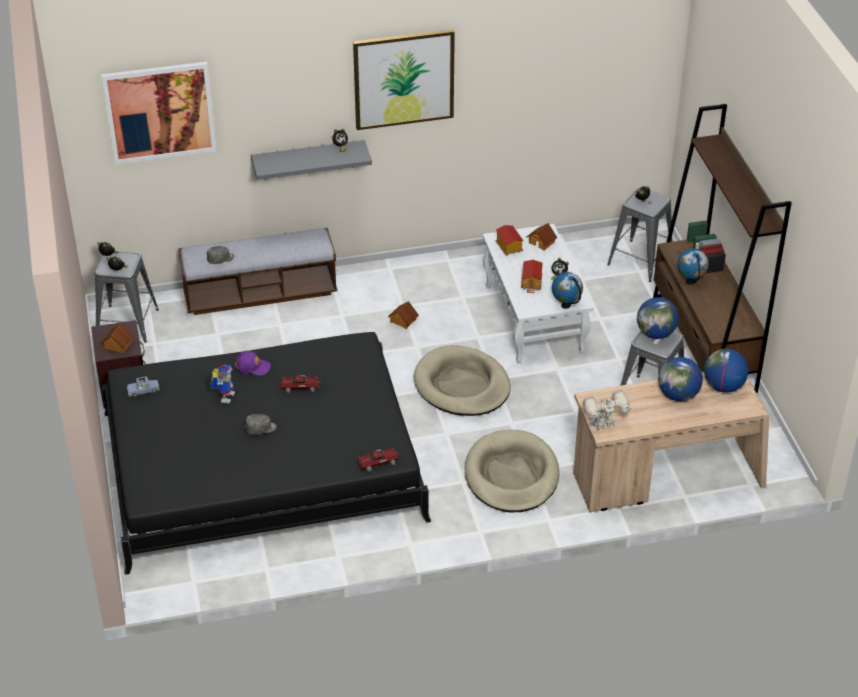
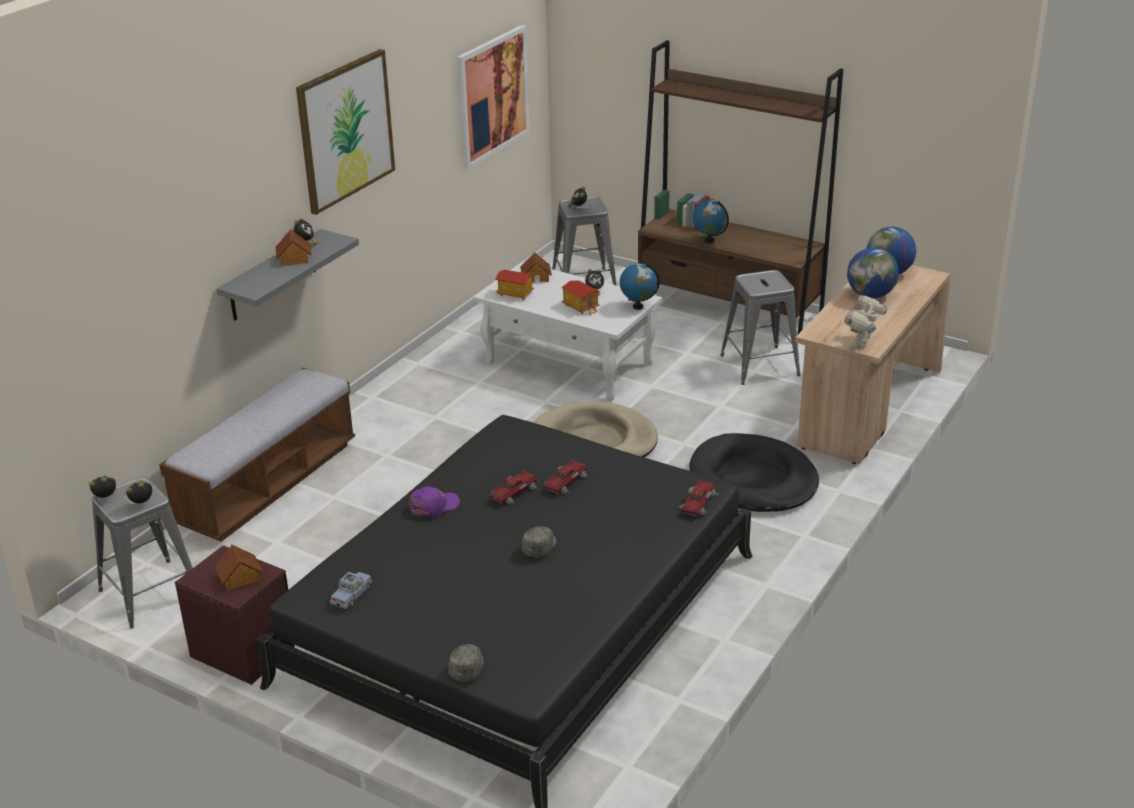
camera: 45 degrees left, 10 degrees down
picture [101,62,216,164] -> picture moved to [457,25,530,169]
grey cap [207,246,234,264] -> grey cap moved to [448,644,484,681]
toy robot [210,364,235,404] -> none
toy house [388,301,419,329] -> toy house moved to [275,229,312,266]
beige dog bed [465,430,559,512] -> black dog bed [690,433,819,512]
globe [637,297,679,339] -> none
none -> toy car [543,459,588,494]

